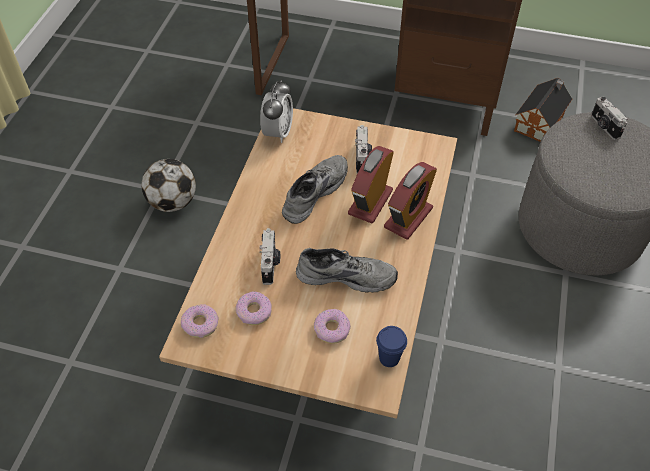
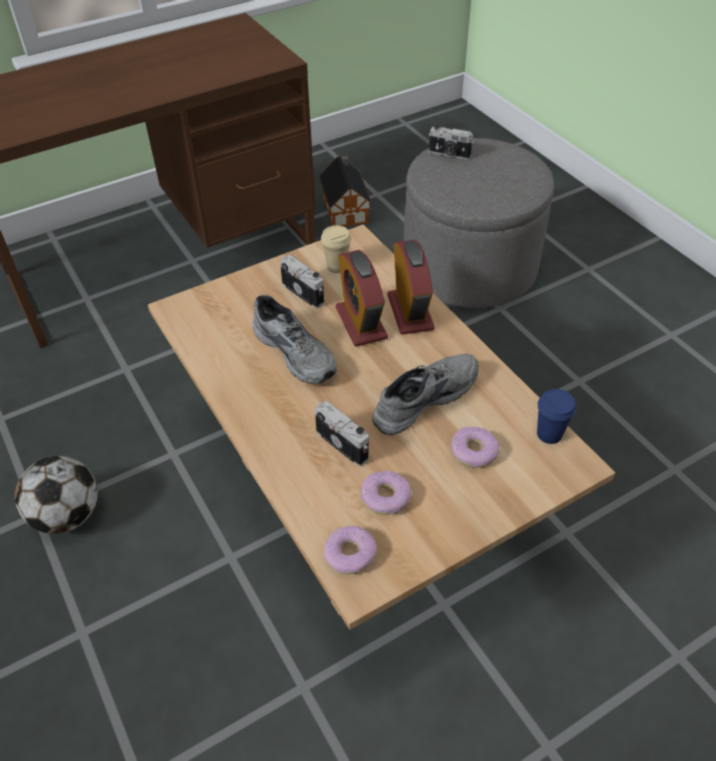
camera: 45 degrees left, 5 degrees down
alarm clock [260,80,293,143] -> none
grey shoe [282,155,348,224] -> grey shoe turned 150 degrees clockwise [253,295,337,385]
none -> beige cup [321,225,351,273]

